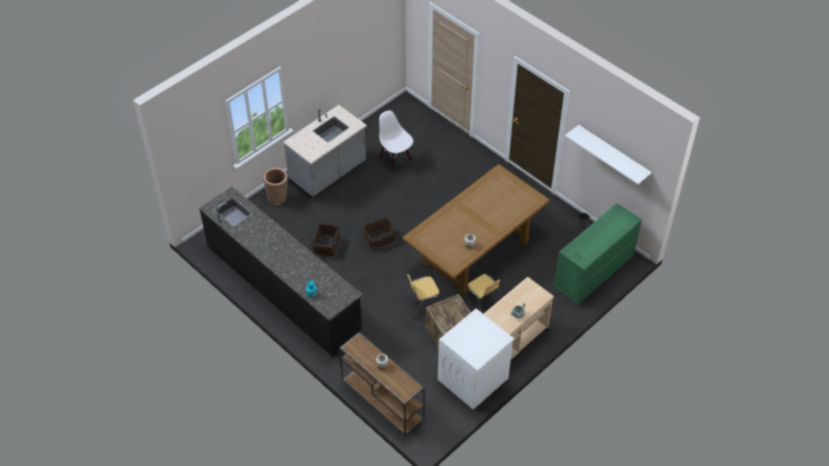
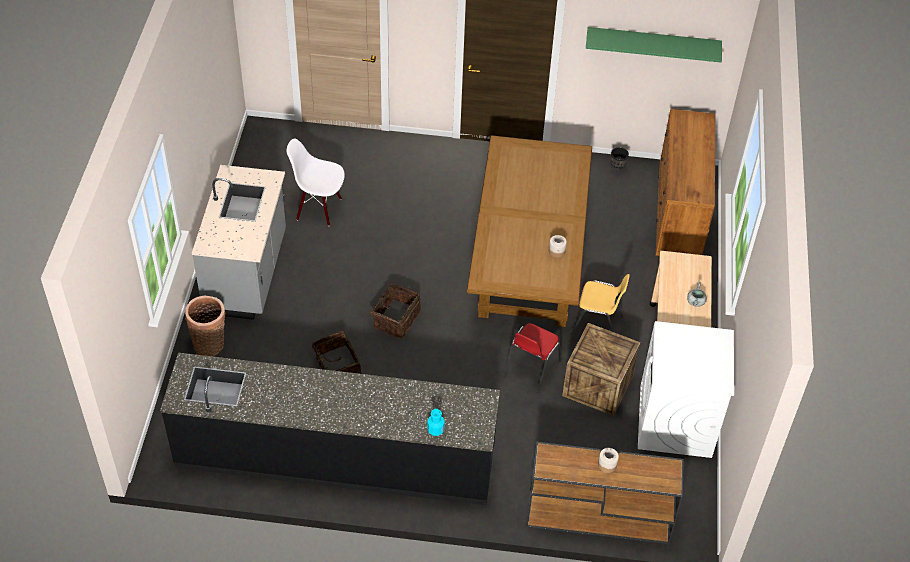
camera: 40 degrees left, 0 degrees up
yellow chair [405,274,440,320] -> red chair [504,323,561,393]
green dresser [554,203,642,305] -> brown dresser [656,109,715,256]
white shelf [565,125,652,184] -> green shelf [586,27,722,62]

